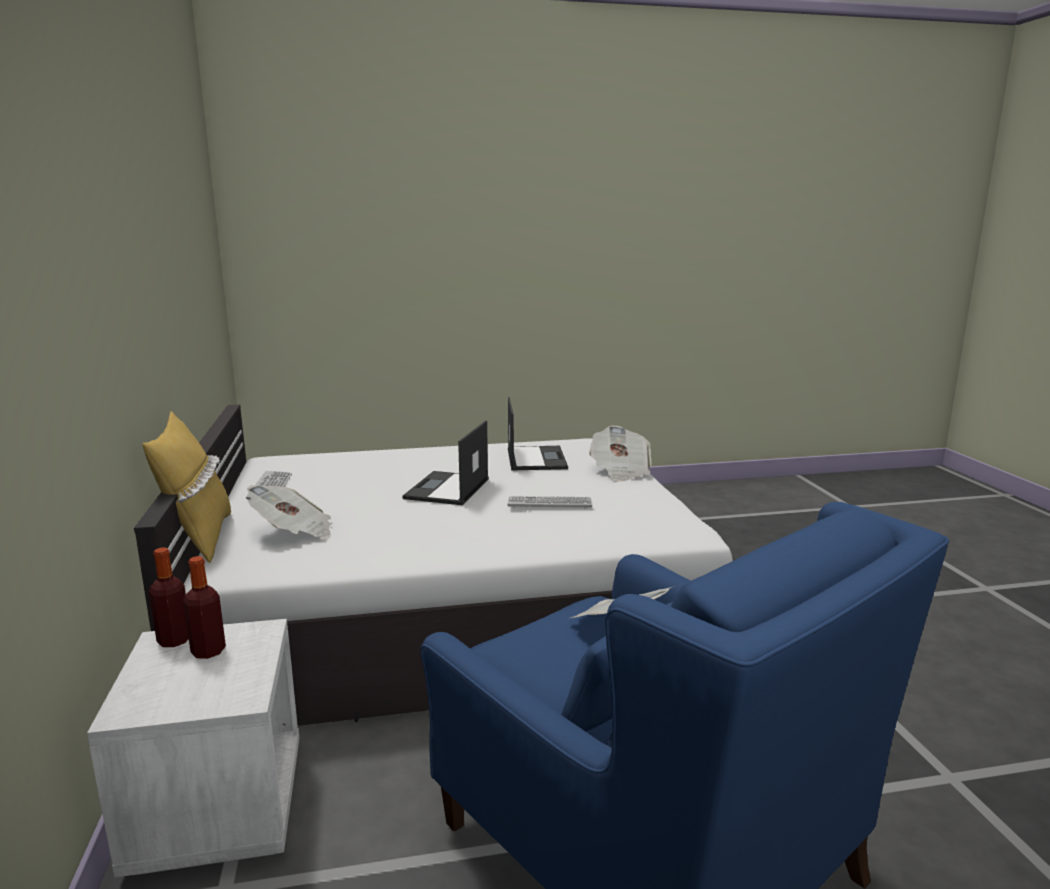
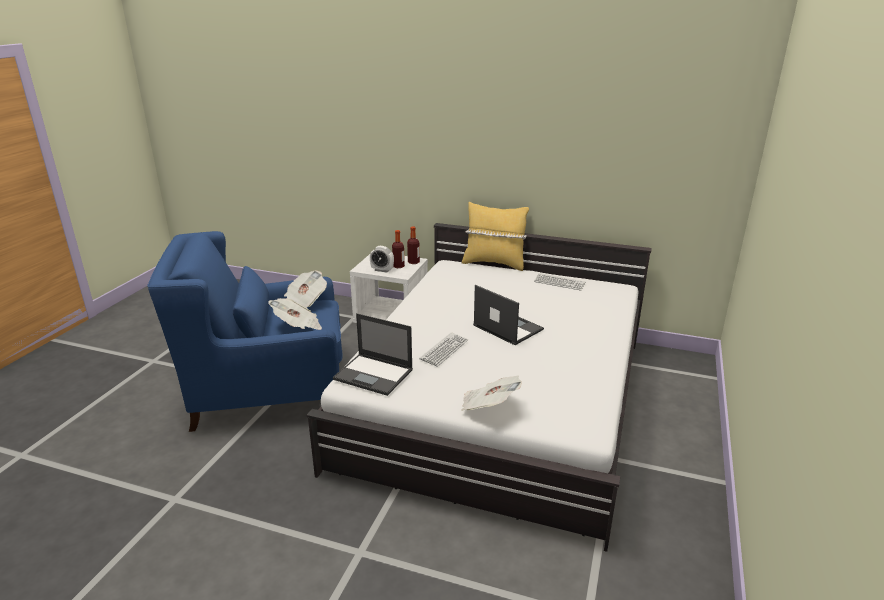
camera: 120 degrees right, 10 degrees up
newspaper [247,485,331,539] -> newspaper moved to [284,271,327,308]
laptop [508,397,568,471] -> laptop moved to [333,313,413,396]
none -> alarm clock [370,246,394,272]

